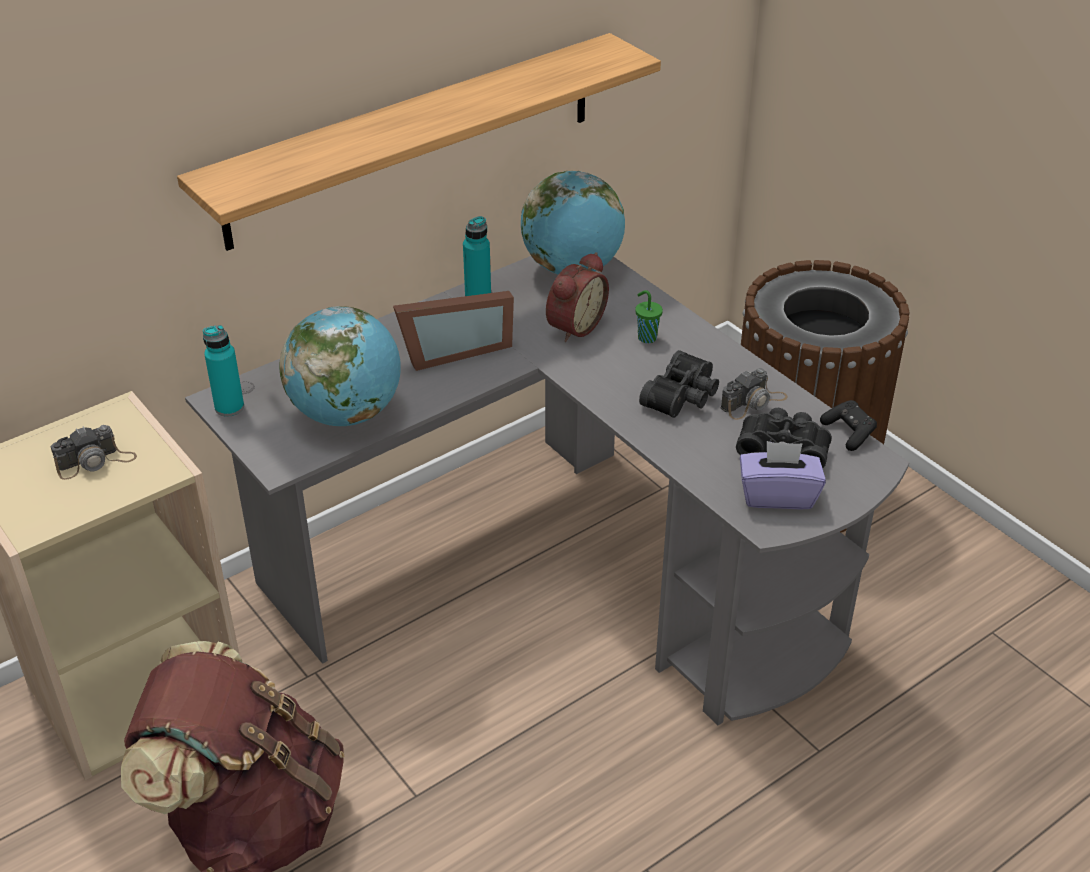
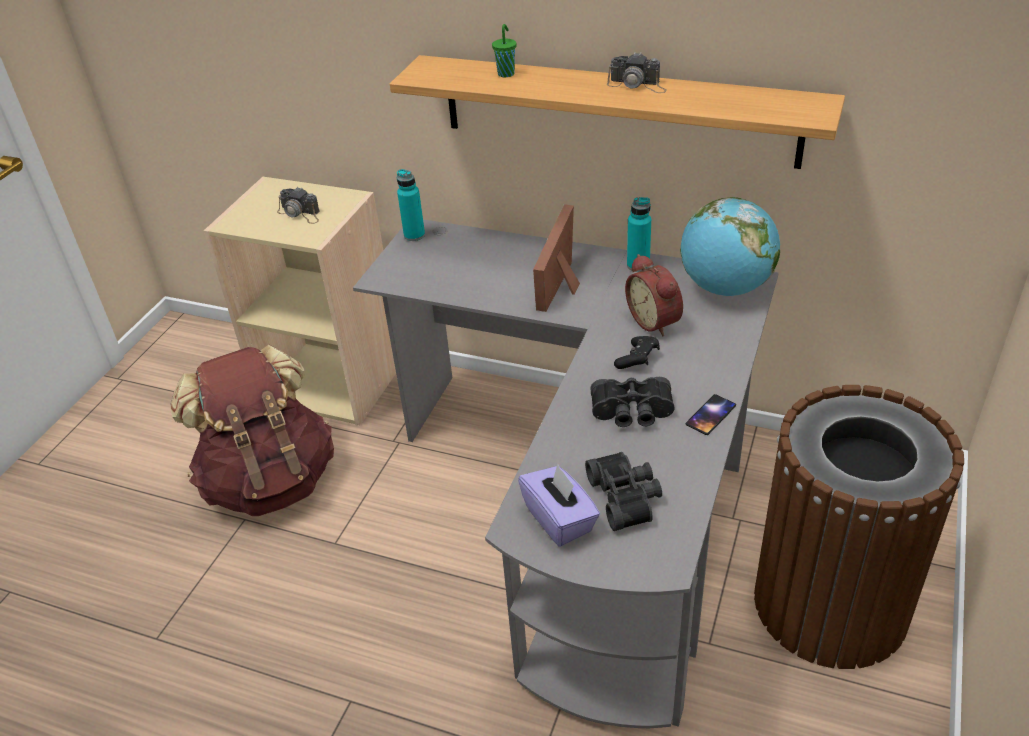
camera: 60 degrees right, 0 degrees up
globe [279,306,401,426] -> none
picture frame [393,291,514,371] -> picture frame turned 75 degrees clockwise [533,204,580,312]
alarm clock [546,252,609,342] -> alarm clock turned 60 degrees clockwise [625,254,683,337]
green cup [635,290,663,343] -> green cup moved to [492,24,516,77]
camera [721,368,788,420] -> camera moved to [607,52,667,93]
black game controller [820,400,877,451] -> black game controller moved to [614,336,660,369]
none -> phone [686,394,736,435]

